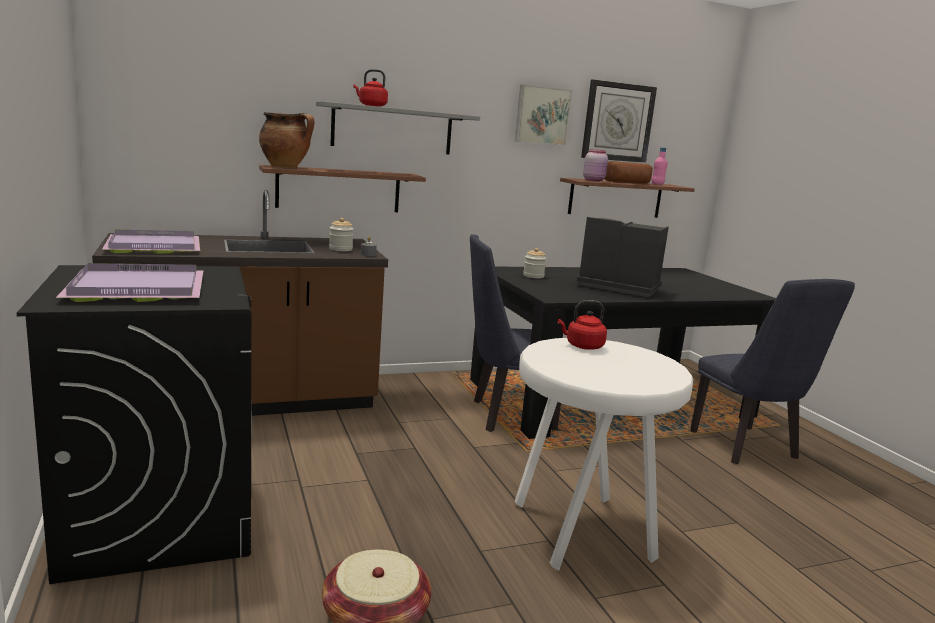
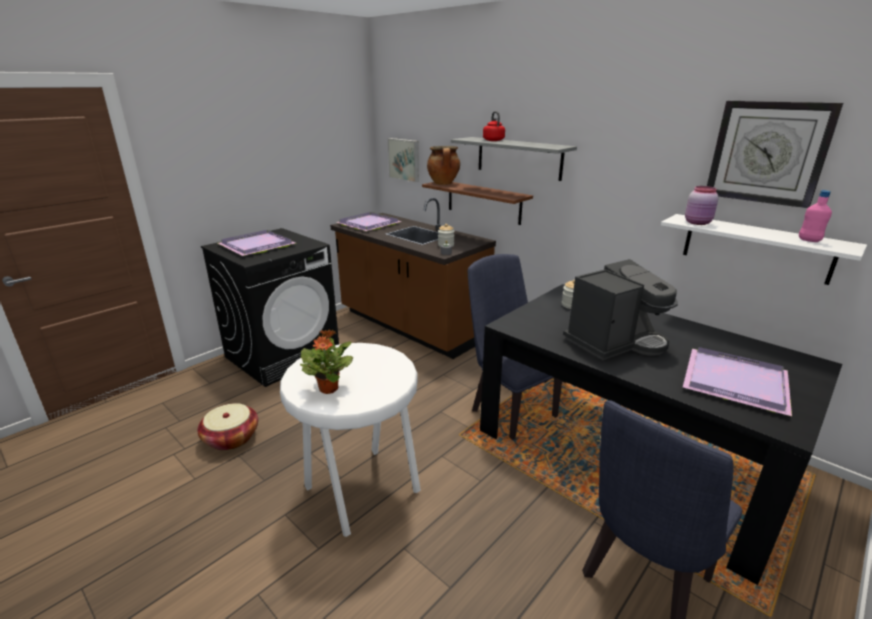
camera: 65 degrees right, 10 degrees up
picture [515,85,572,146] -> picture moved to [388,138,419,182]
red kettle [558,300,607,350] -> none
brown shelf [560,178,695,218] -> white shelf [661,214,867,285]
coffee machine [577,217,669,297] -> coffee machine turned 60 degrees clockwise [563,259,678,360]
bread [604,161,653,184] -> none
none -> potted plant [300,330,353,394]
none -> purple tray [683,347,792,416]

